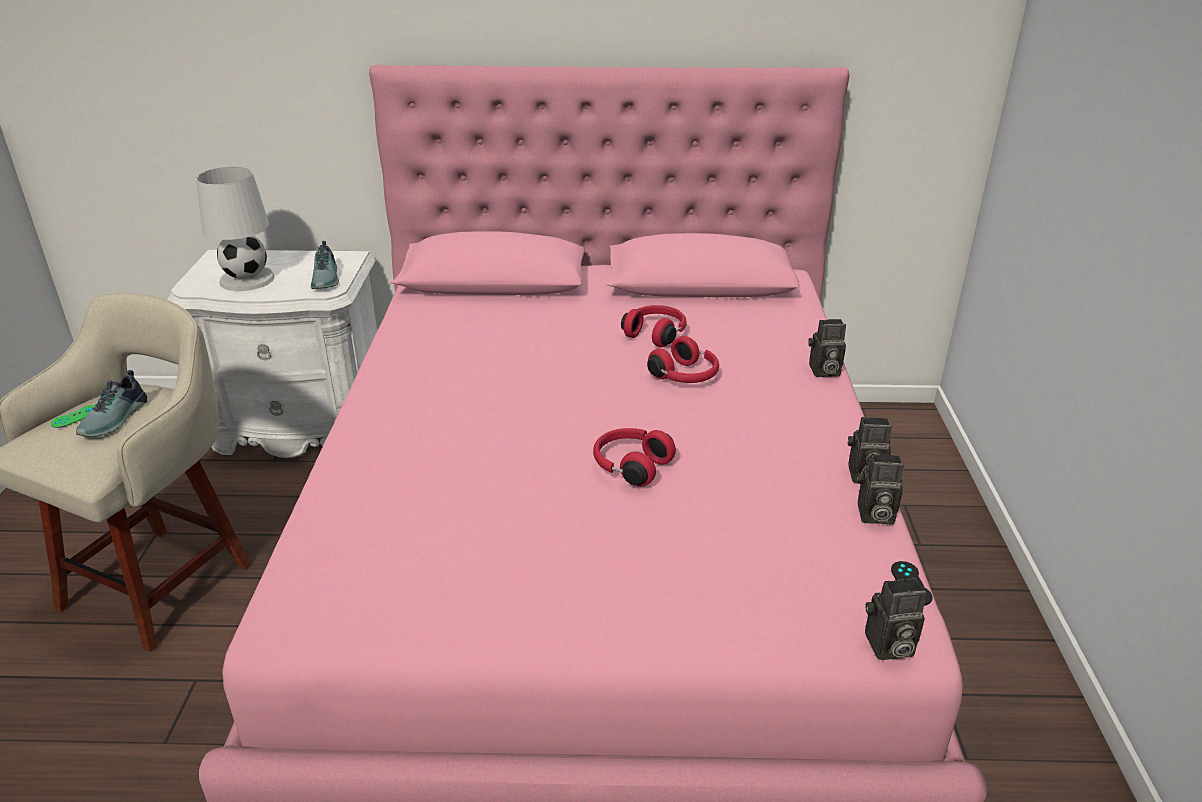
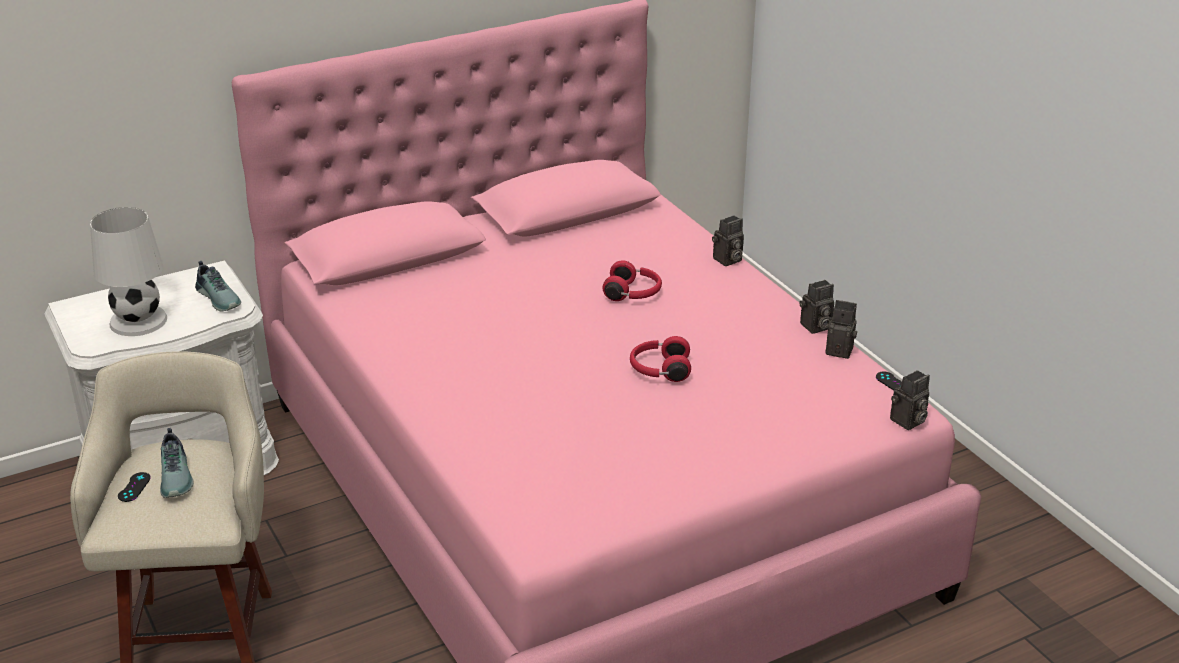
camera: 30 degrees left, 0 degrees up
green game controller [51,405,95,428] -> black game controller [118,472,151,502]
red headphones [621,305,687,347] -> none
camera [857,454,904,524] -> camera turned 135 degrees counterclockwise [825,300,857,359]

